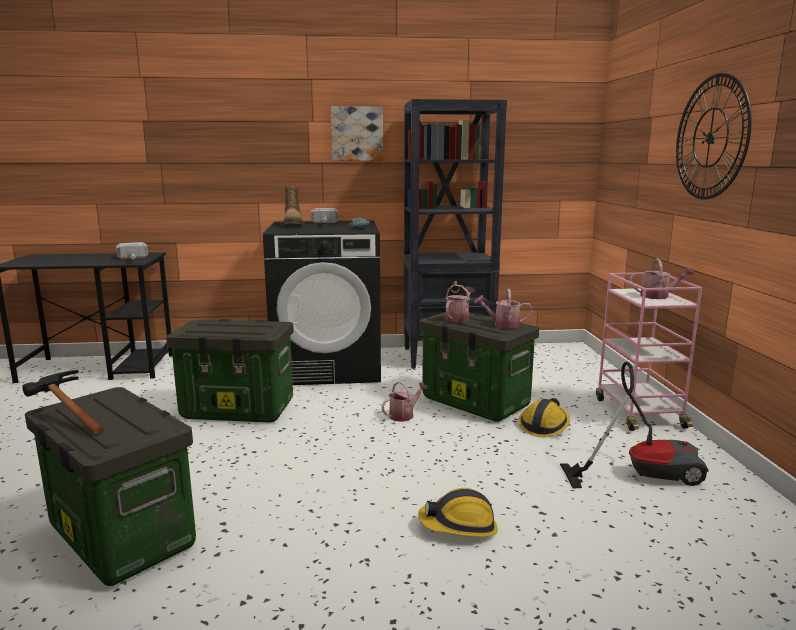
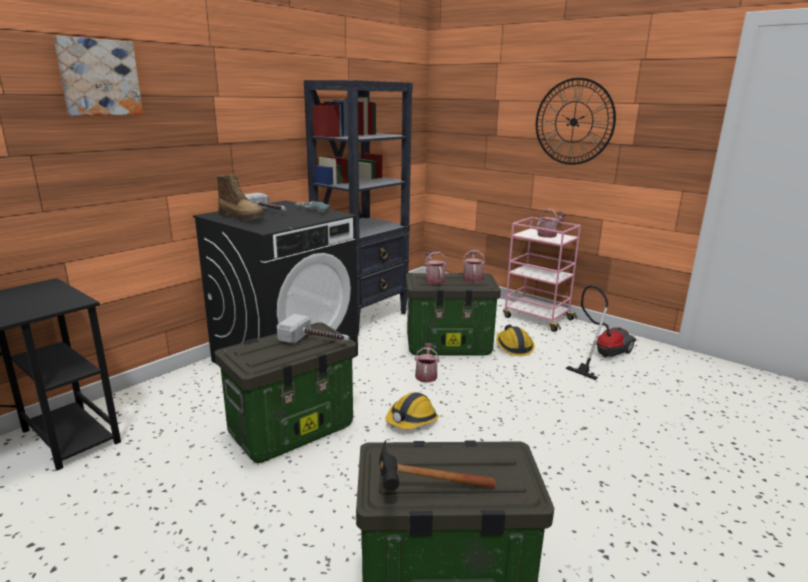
camera: 45 degrees left, 5 degrees up
hammer [116,242,148,259] -> hammer moved to [277,314,350,344]
picture [331,107,383,161] -> picture moved to [54,36,143,116]
hard hat [418,488,498,537] -> hard hat moved to [385,392,439,429]
watering can [474,289,533,329] -> watering can turned 135 degrees clockwise [462,250,485,283]

